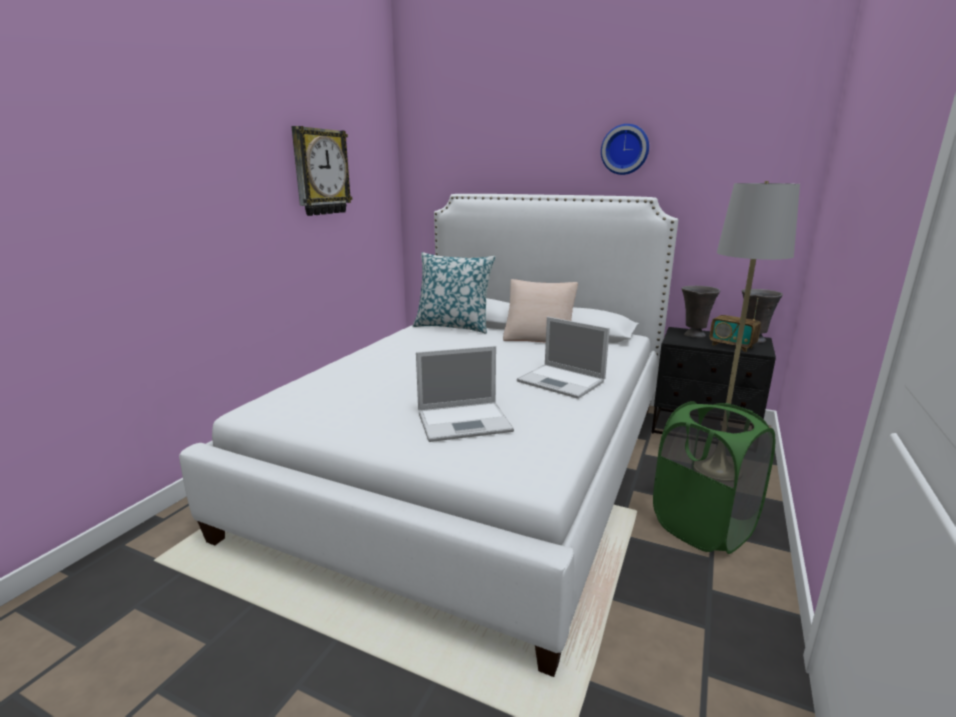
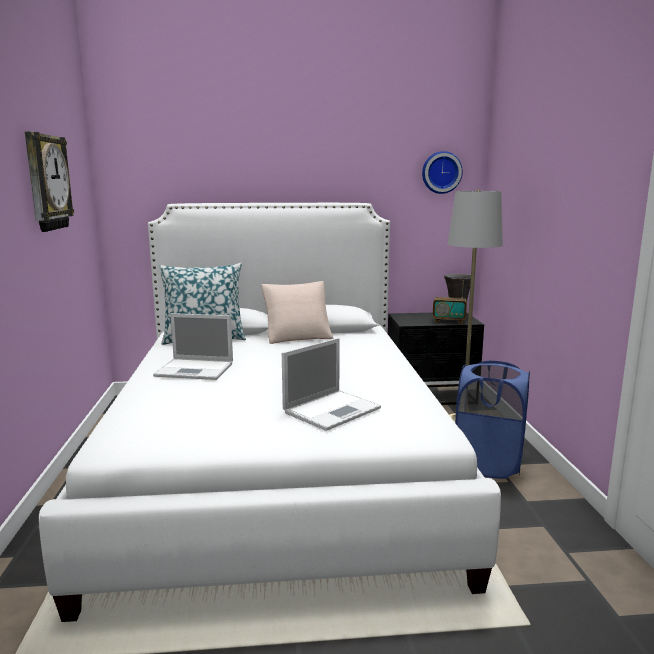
camera: 30 degrees left, 5 degrees down
laptop [517,317,610,399] -> laptop moved to [153,313,233,380]
wall clock [601,124,649,175] -> wall clock moved to [422,151,463,194]
green laundry basket [653,401,775,554] -> blue laundry basket [455,360,530,479]
grey vase [682,286,720,338] -> none

